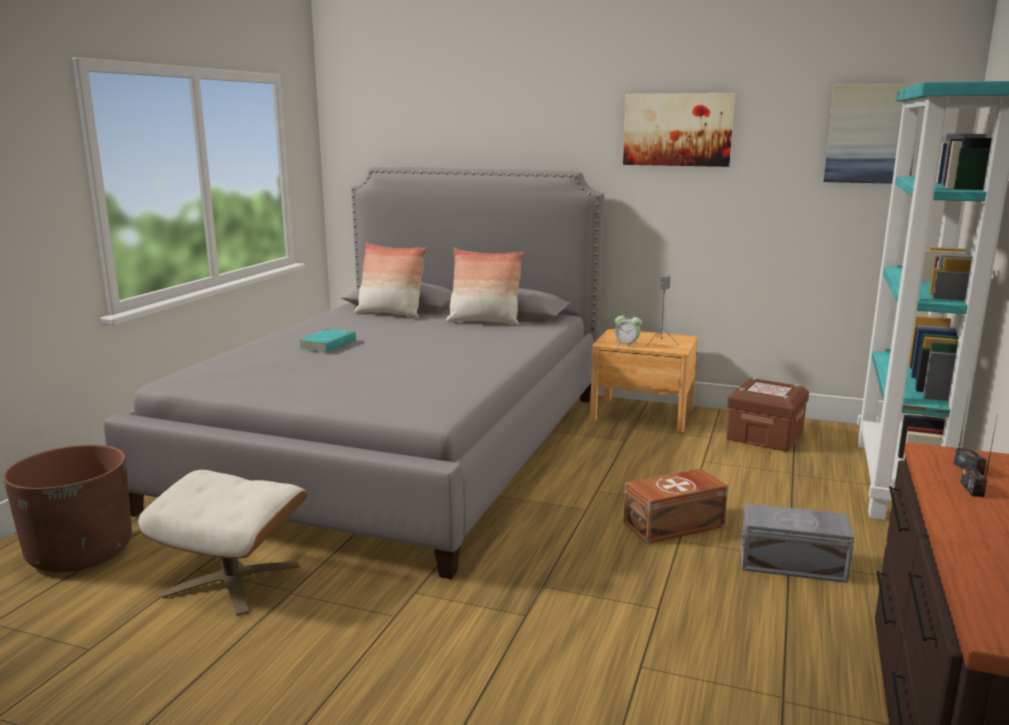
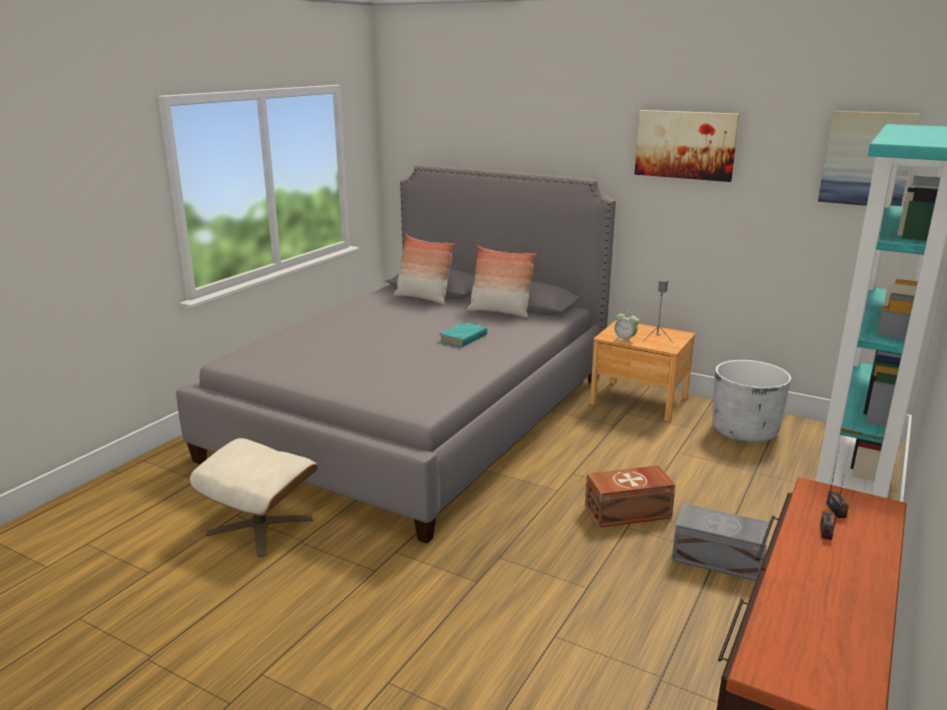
camera: 10 degrees right, 5 degrees up
brown planter [3,445,132,572] -> none
turquoise book [298,328,356,352] -> turquoise book moved to [440,322,487,347]
brown storage box [726,377,809,452] -> white planter [712,360,791,443]

